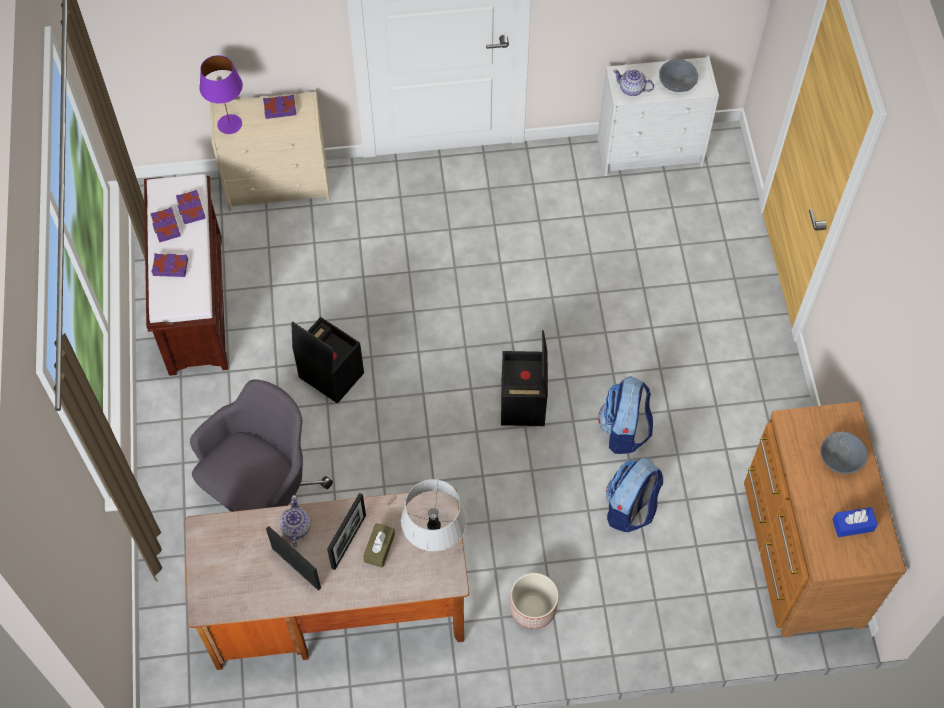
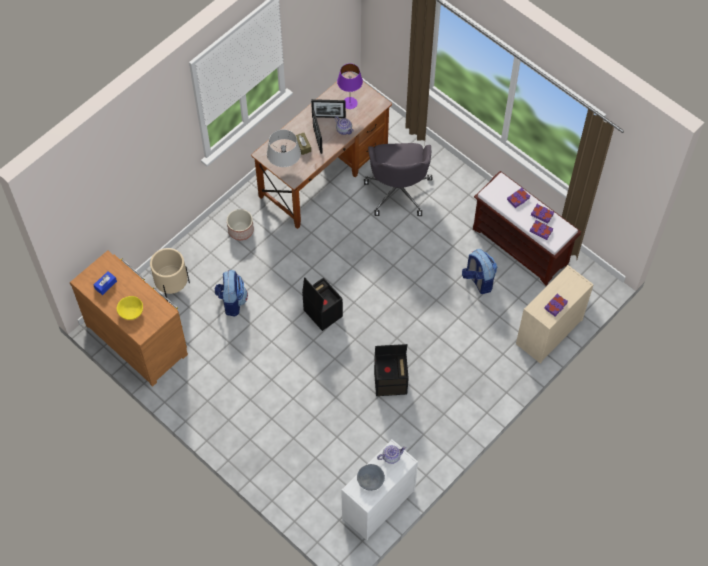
camera: 140 degrees right, 0 degrees up
purple table lamp [200,55,243,134] -> purple table lamp moved to [337,63,363,109]
black storage box [291,317,364,403] -> black storage box moved to [374,344,409,396]
backpack [598,376,653,454] -> backpack moved to [462,249,497,294]
grey bowl [820,431,868,474] -> yellow bowl [117,296,143,320]
none -> beige planter [150,248,190,301]

